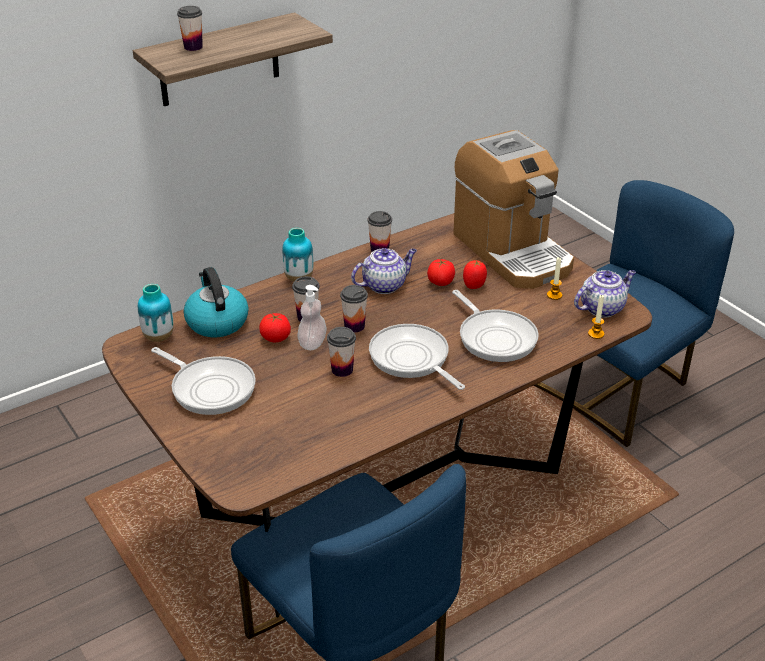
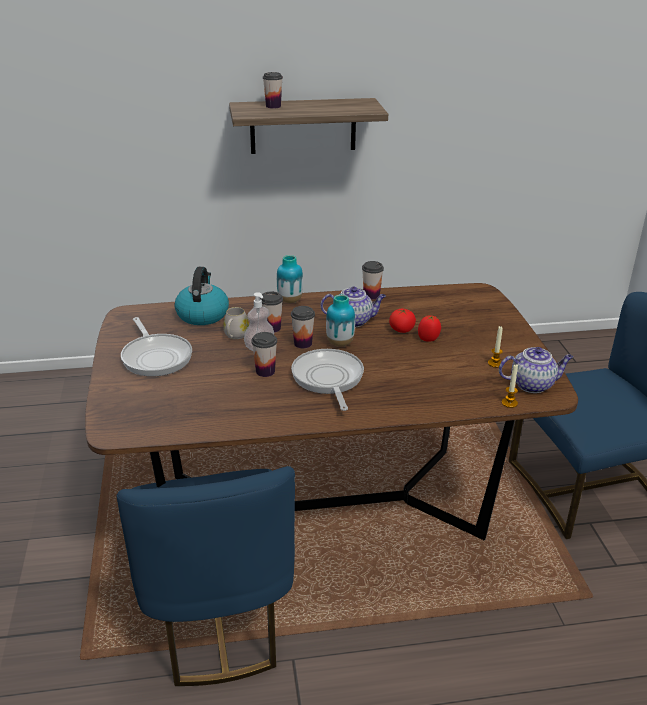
camera: 25 degrees right, 5 degrees down
vase [138,284,173,342] -> vase moved to [326,295,355,347]
tomato [259,313,291,342] -> white mug [223,307,249,339]
frying pan [452,290,539,362] -> none
coffee machine [453,130,574,289] -> none

